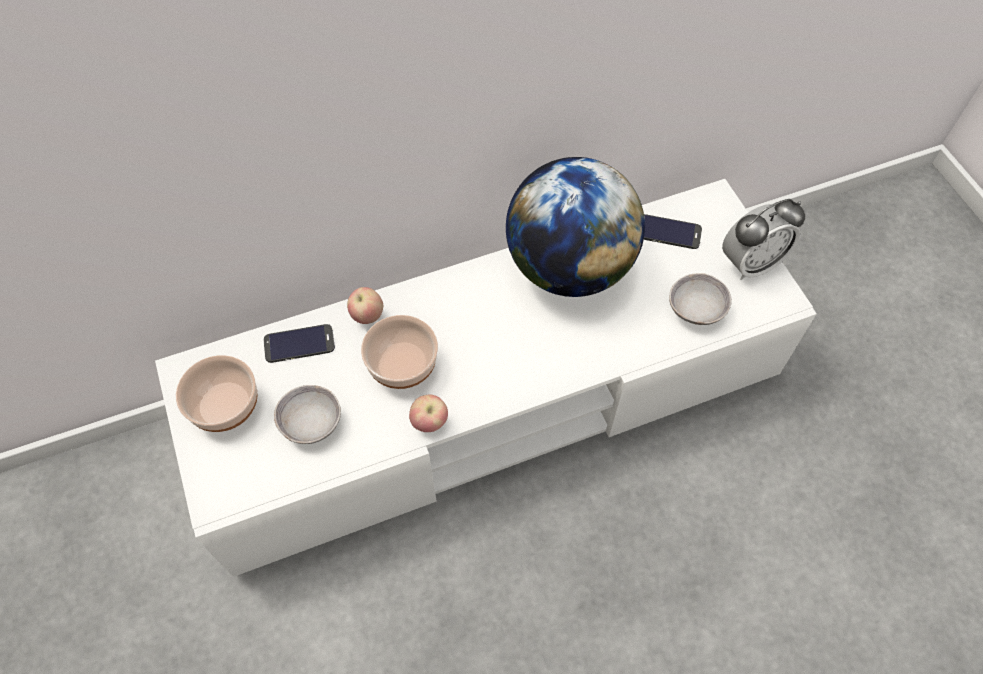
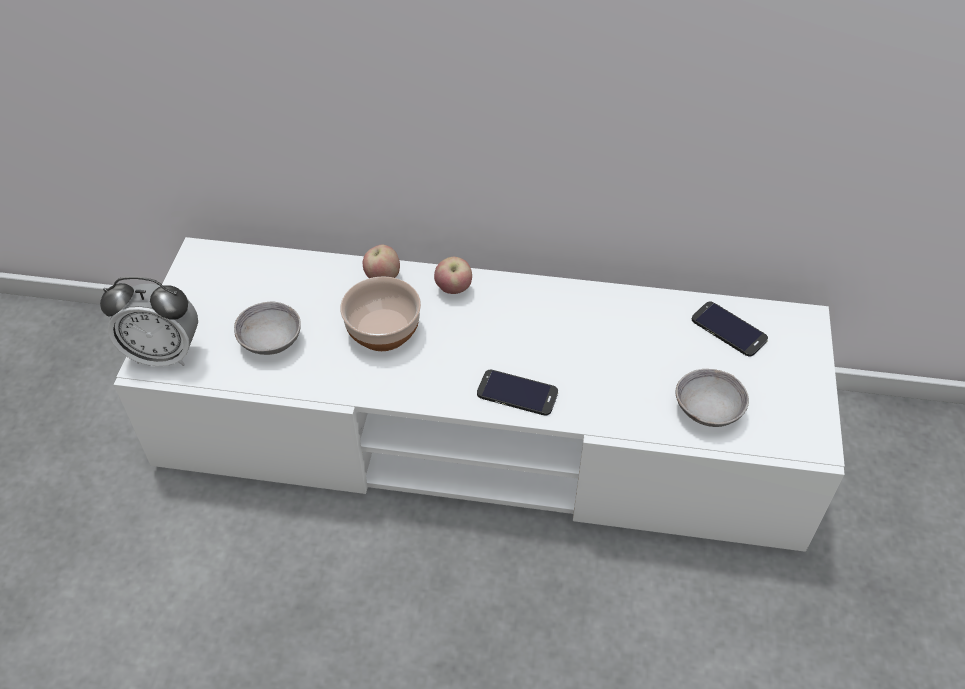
camera: 30 degrees right, 10 degrees down
bowl [176,355,258,432] -> none
phone [264,324,335,363] -> phone moved to [477,370,558,415]
apple [409,394,448,432] -> apple moved to [434,257,472,294]
globe [506,157,645,297] -> none
alarm clock [722,199,805,280] -> alarm clock moved to [100,276,198,366]

